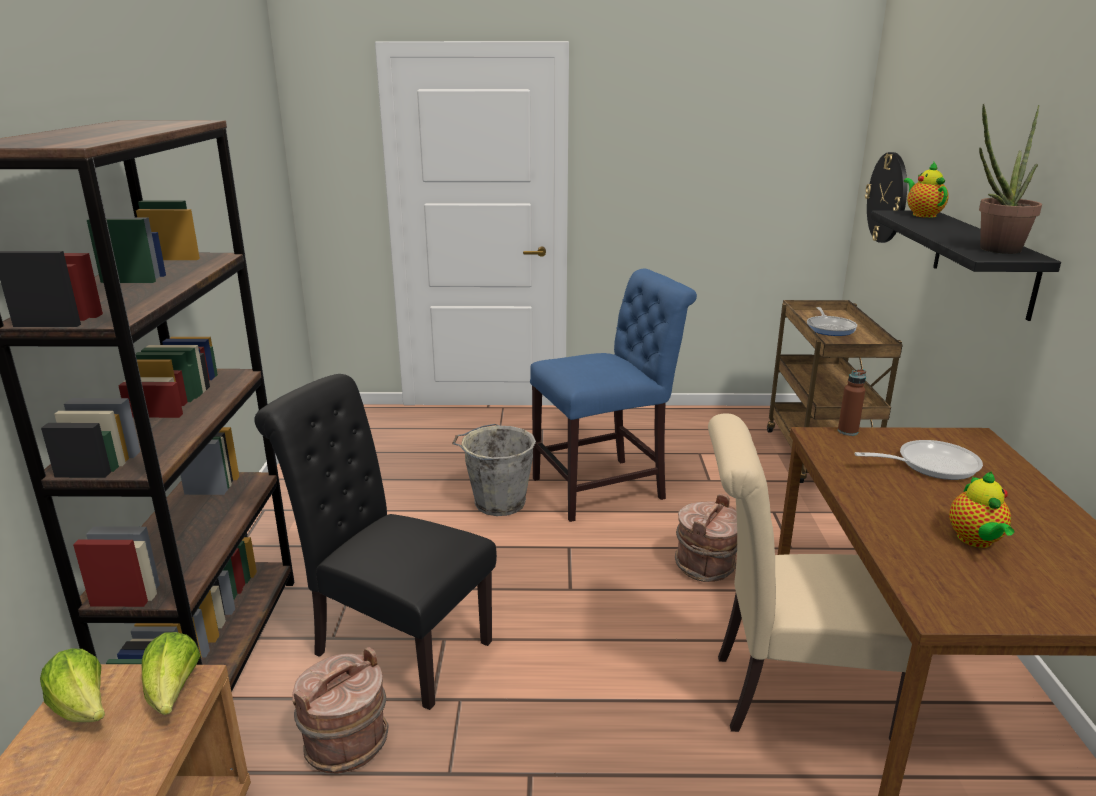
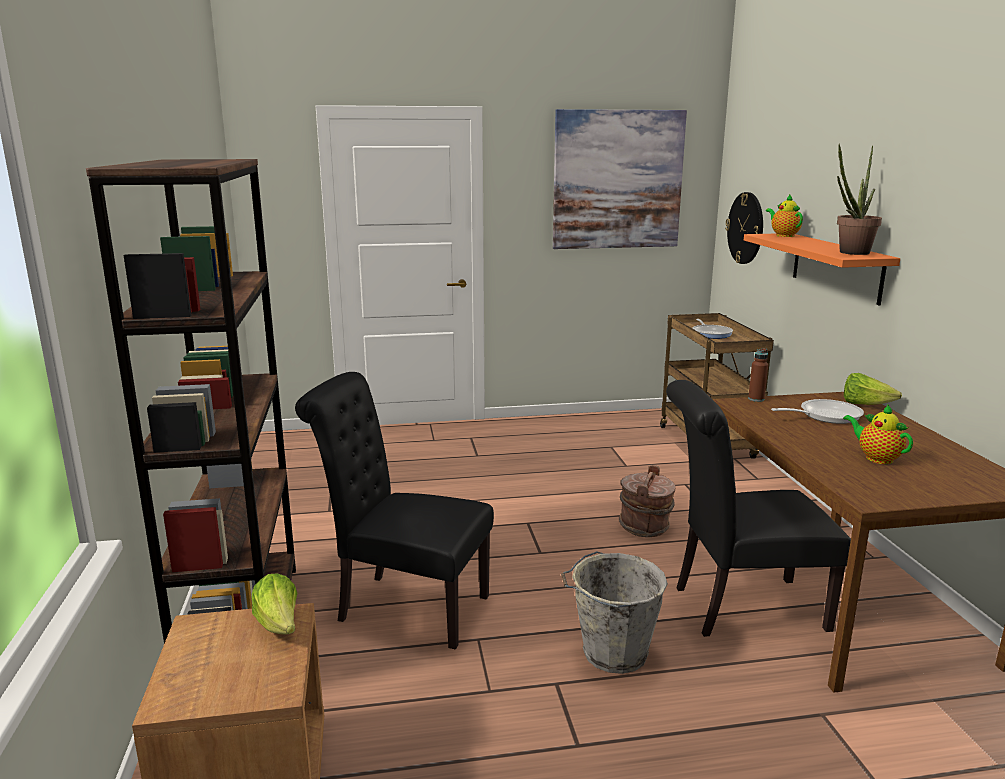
camera: 10 degrees left, 5 degrees down
lettuce [40,649,105,722] -> lettuce moved to [844,373,902,405]
brown bucket [292,647,389,774] -> none
grey bucket [452,424,536,516] -> grey bucket moved to [561,551,668,674]
blue chair [530,268,697,522] -> none
beige chair [708,413,912,740] -> black chair [666,380,851,637]
black shelf [871,211,1061,321] -> orange shelf [744,234,900,305]
teapot [949,471,1014,548] -> teapot turned 150 degrees clockwise [843,404,913,464]
none -> picture [553,109,687,249]

